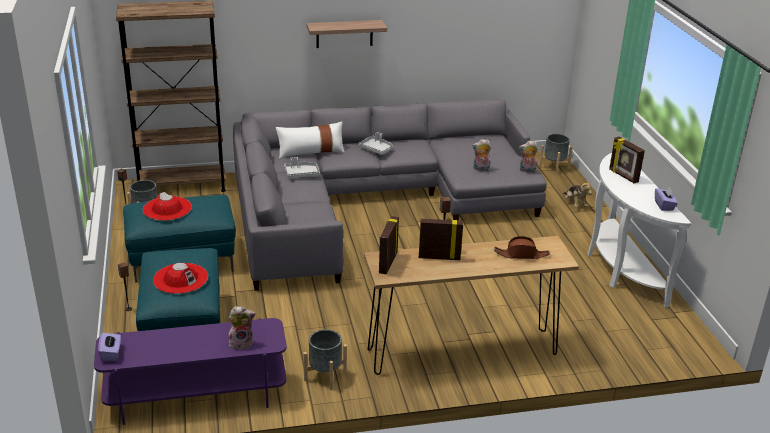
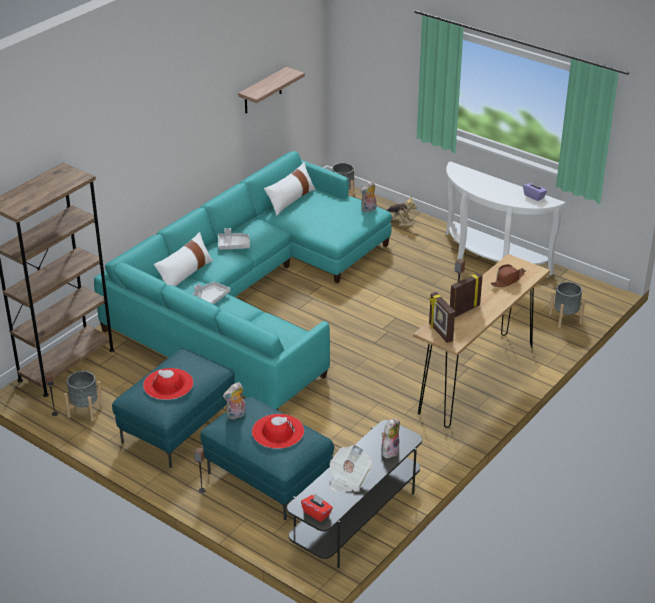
camera: 40 degrees left, 5 degrees up
purple tv stand [94,318,287,425] -> grey tv stand [287,420,422,568]
purple tissue box [98,332,121,362] -> red tissue box [301,494,333,522]
grey sofa [233,99,547,291] -> turquoise sofa [94,151,392,410]
grey planter [303,329,347,390] -> grey planter moved to [549,282,585,328]
shelf [306,20,387,48] -> shelf moved to [238,67,305,113]
plush toy [472,139,491,172] -> plush toy moved to [223,382,246,420]
picture frame [609,137,645,183] -> none
none -> white pillow [264,162,315,216]
none -> newspaper [329,444,373,491]

